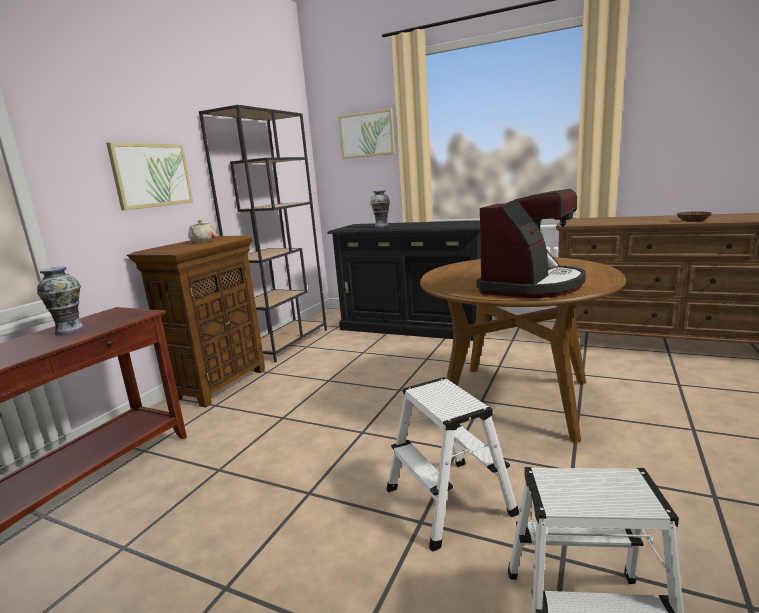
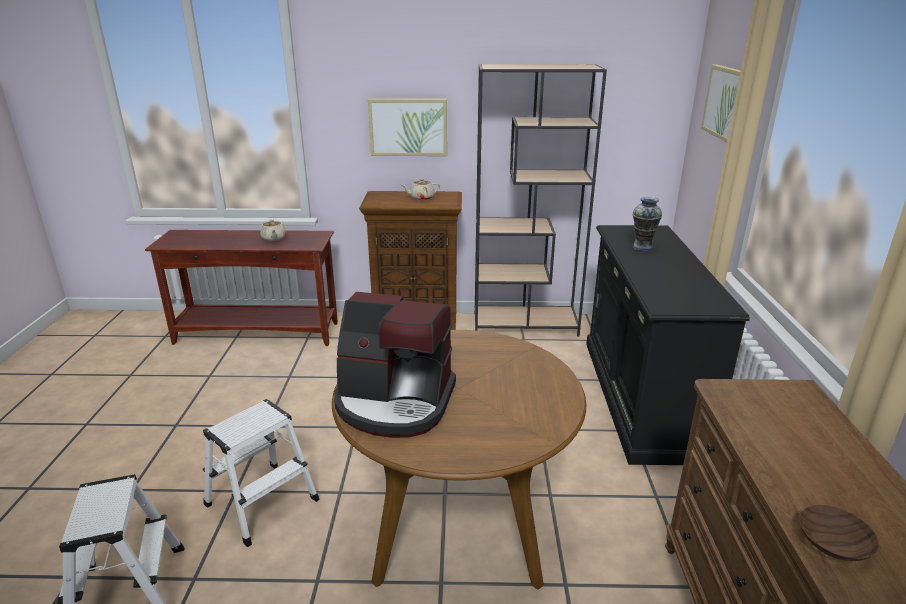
camera: 65 degrees right, 10 degrees up
vase [37,267,85,335] -> beige teapot [260,219,286,241]

